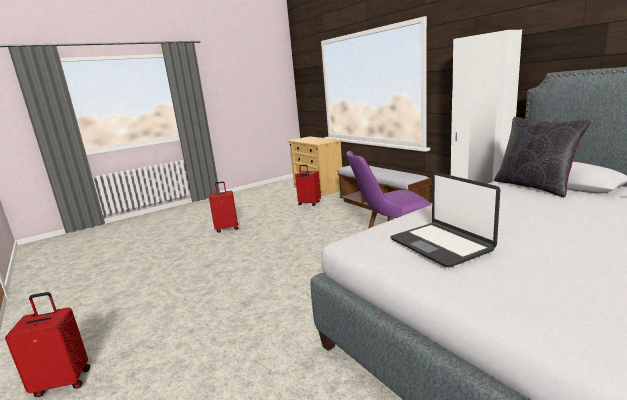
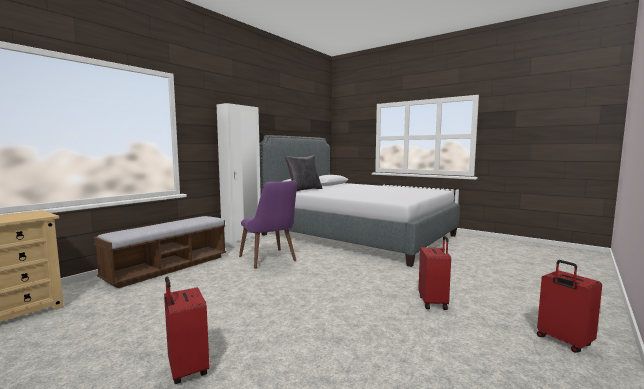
camera: 110 degrees left, 10 degrees down
red suitcase [295,165,321,206] -> red suitcase moved to [418,236,451,310]
laptop [391,172,500,267] -> none

